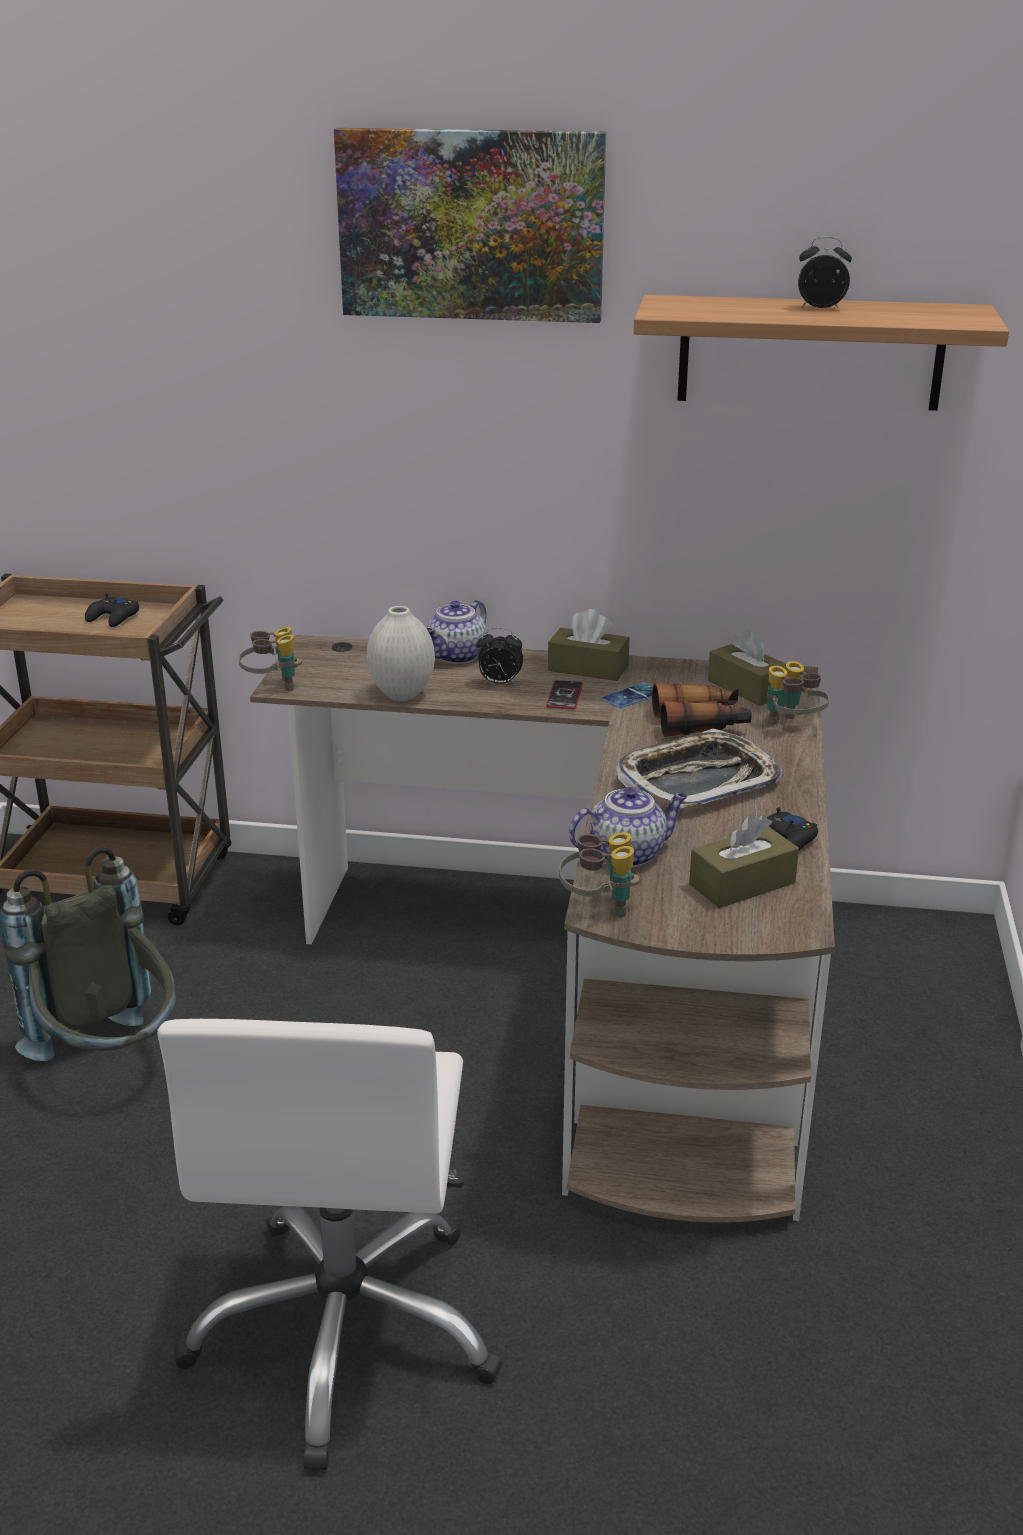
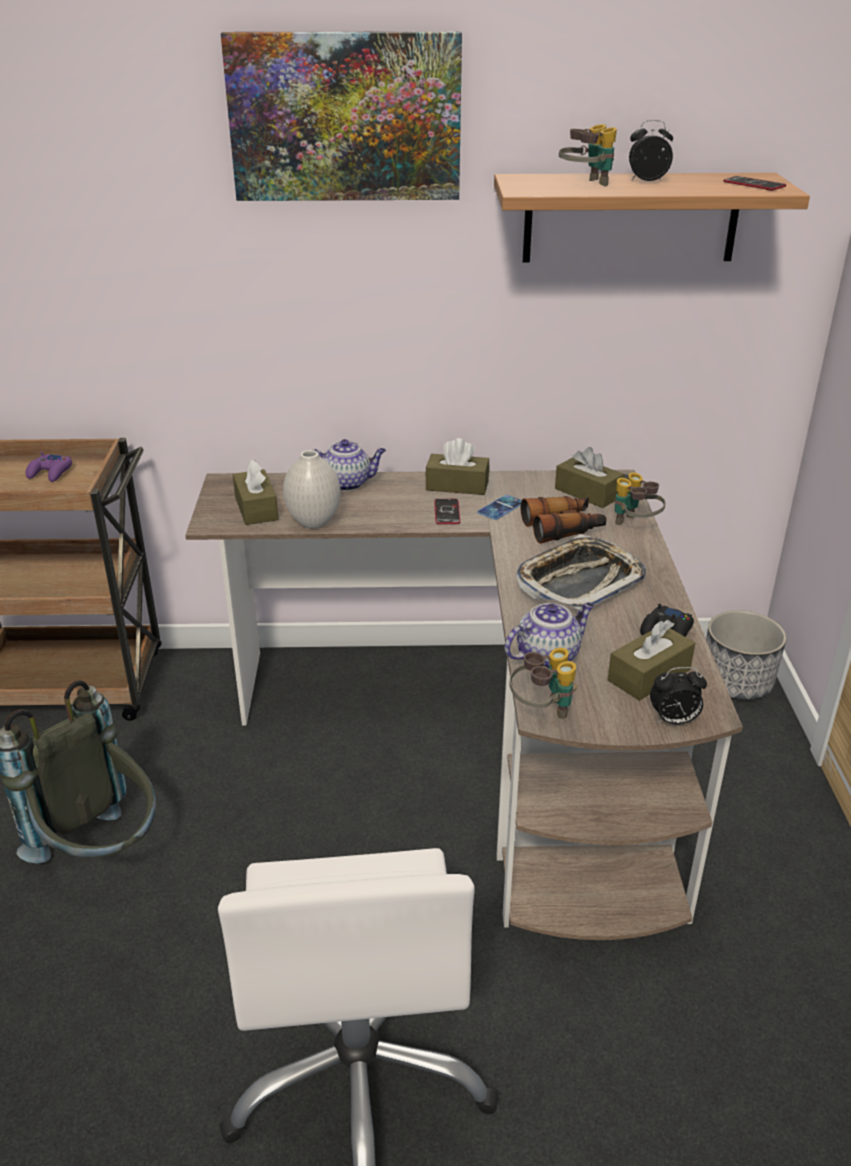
camera: 10 degrees left, 5 degrees up
black game controller [85,593,139,627] -> purple game controller [26,452,72,482]
binoculars [239,627,302,692] -> binoculars moved to [559,124,617,186]
teapot [426,600,487,664] -> teapot turned 120 degrees counterclockwise [313,439,386,491]
alarm clock [476,628,523,685] -> alarm clock moved to [650,667,707,725]
none -> brown tissue box [233,460,278,525]
none -> planter [706,610,787,700]
none -> phone [723,176,786,191]

